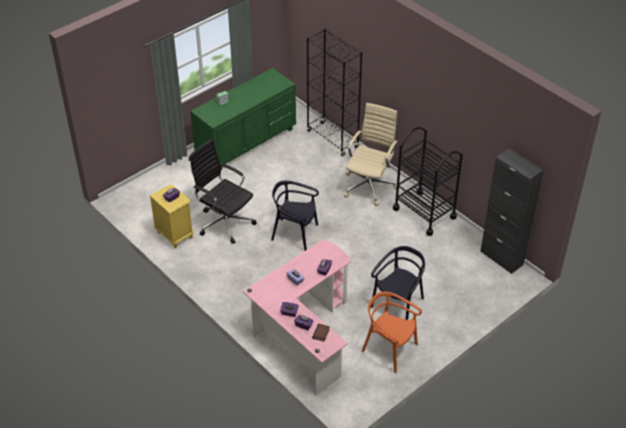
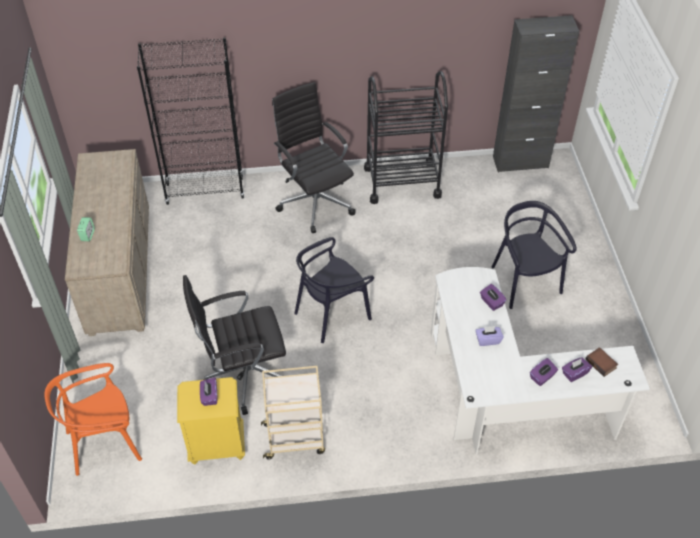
camera: 55 degrees left, 5 degrees up
green dresser [190,68,296,170] -> beige dresser [65,149,149,336]
pink desk [243,239,351,395] -> white desk [431,267,650,454]
beige office chair [344,103,398,206] -> black office chair [272,82,355,233]
orange chair [362,292,422,373] -> orange chair moved to [44,363,142,476]
none -> beige cart [261,366,325,459]

